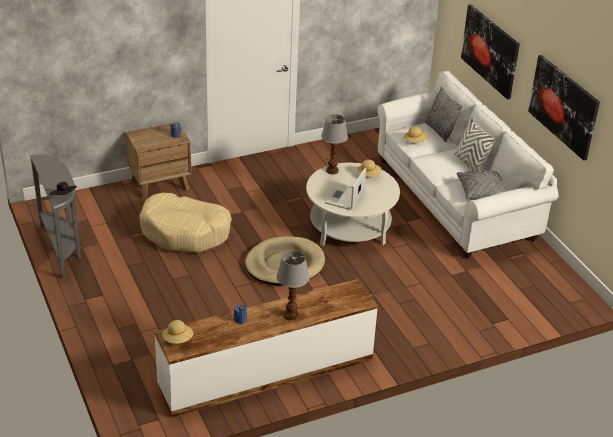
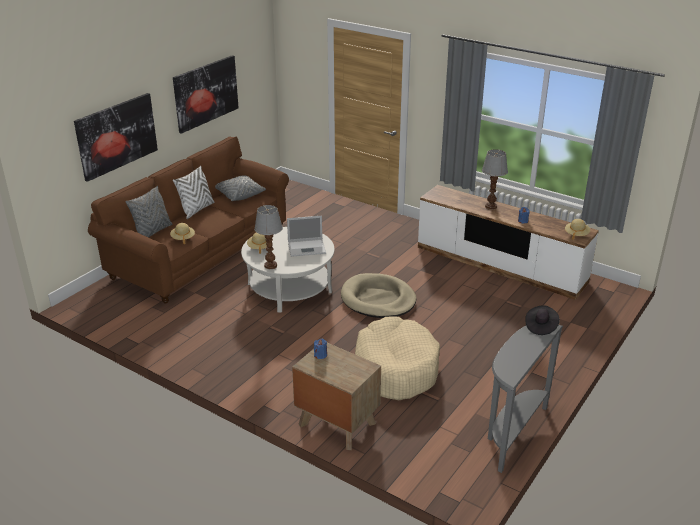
camera: 120 degrees left, 5 degrees down
white sofa [377,71,558,258] -> brown sofa [88,137,289,304]

